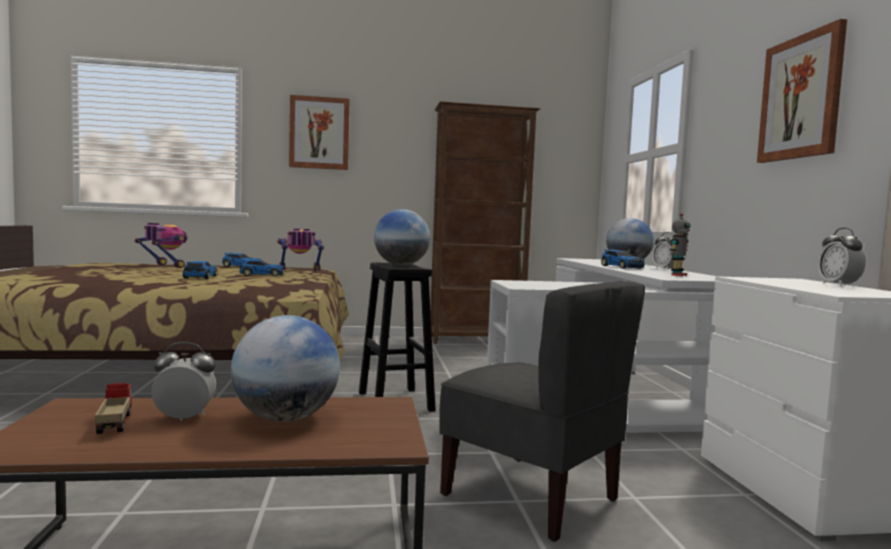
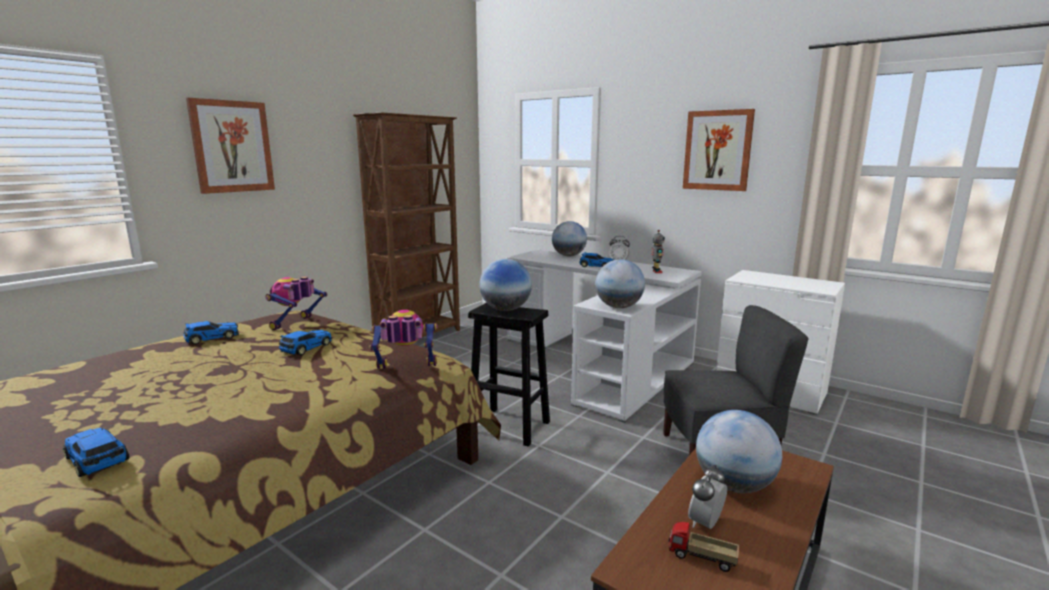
camera: 45 degrees left, 10 degrees up
toy robot [135,223,187,268] -> toy robot moved to [370,310,437,369]
toy car [183,261,217,279] -> toy car moved to [63,428,130,477]
alarm clock [818,228,866,287] -> none
none -> globe [595,259,645,308]

